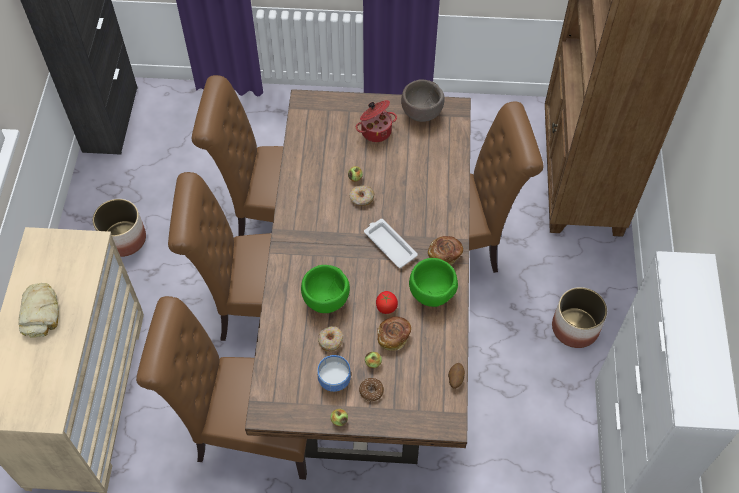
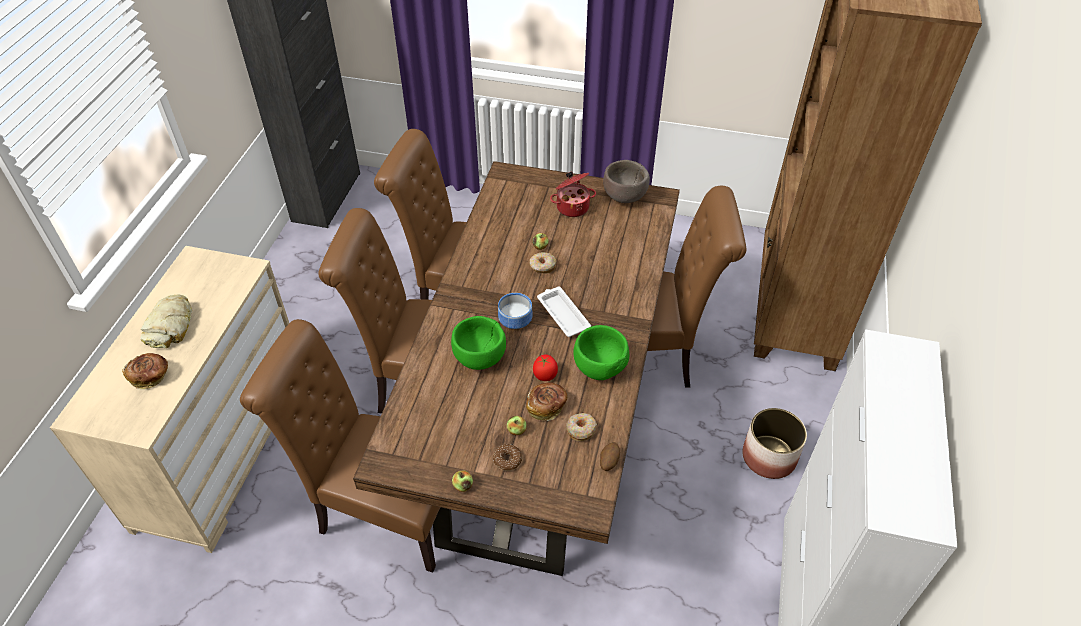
camera: 10 degrees right, 10 degrees down
planter [92,199,146,257] -> none
bowl [317,355,351,392] -> bowl moved to [498,293,533,329]
donut [318,326,343,352] -> donut moved to [566,413,597,441]
bread [428,236,463,265] -> bread moved to [122,353,168,390]

